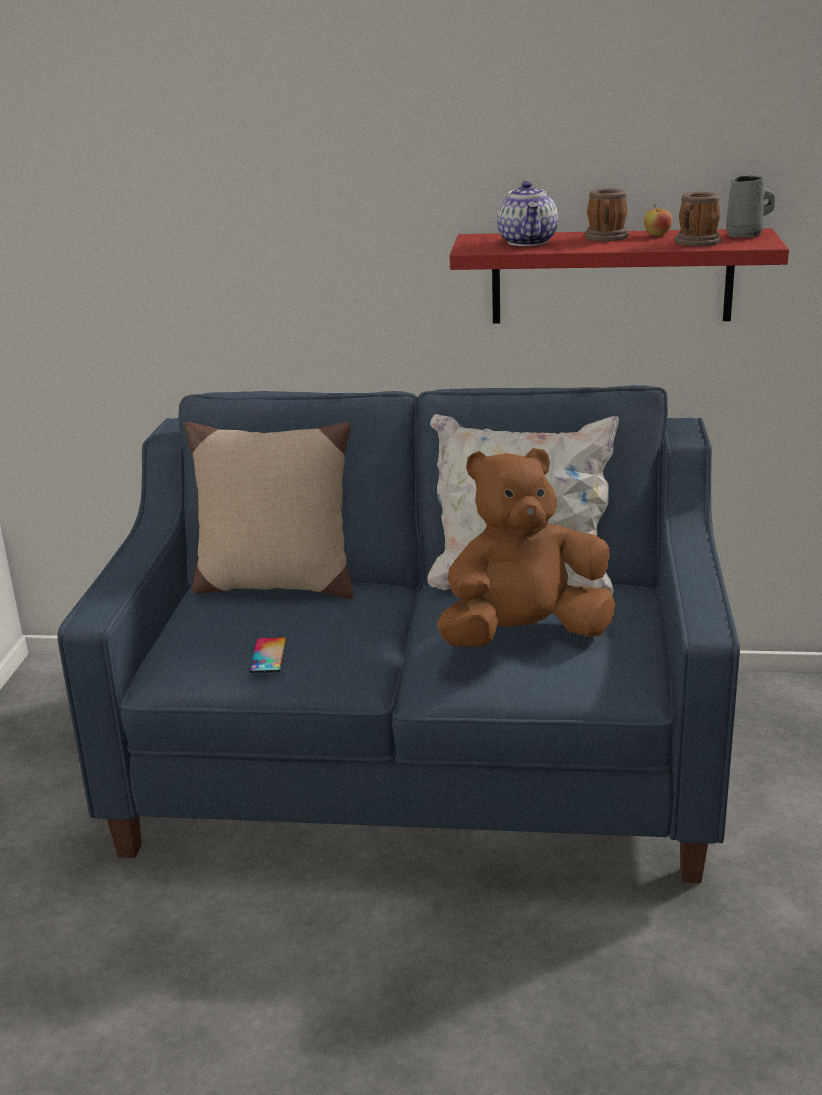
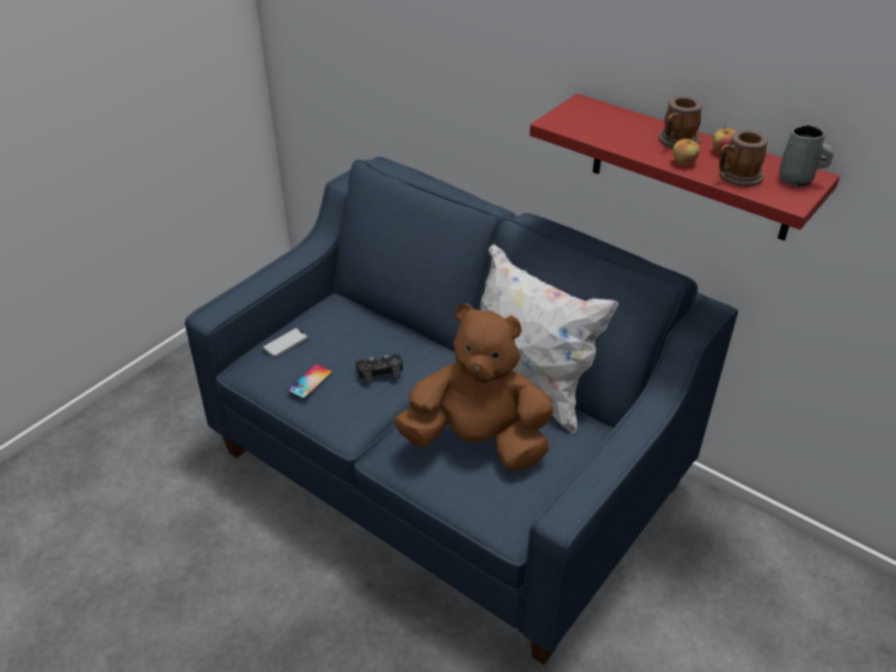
camera: 30 degrees right, 15 degrees up
beige pillow [184,422,353,599] -> none
teapot [497,181,558,246] -> none
none -> phone [262,328,309,357]
none -> black game controller [356,354,403,385]
none -> apple [673,136,700,165]

